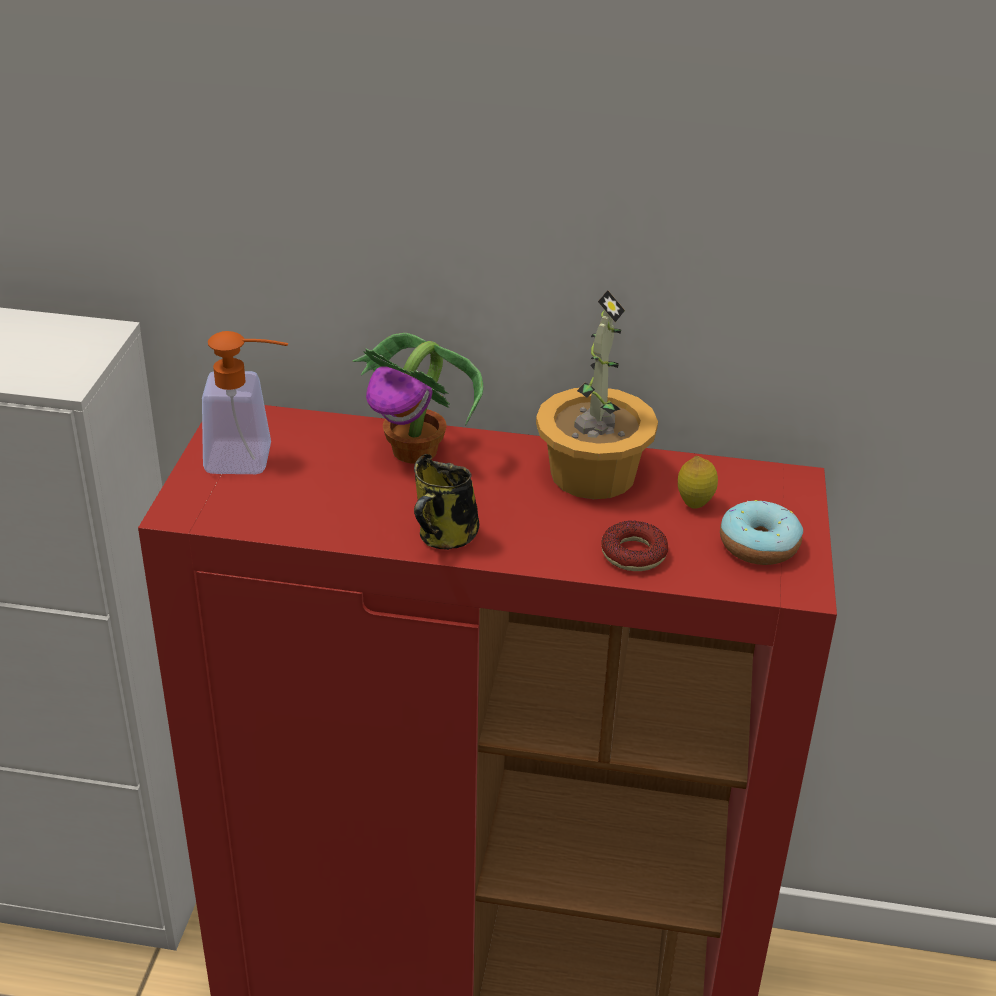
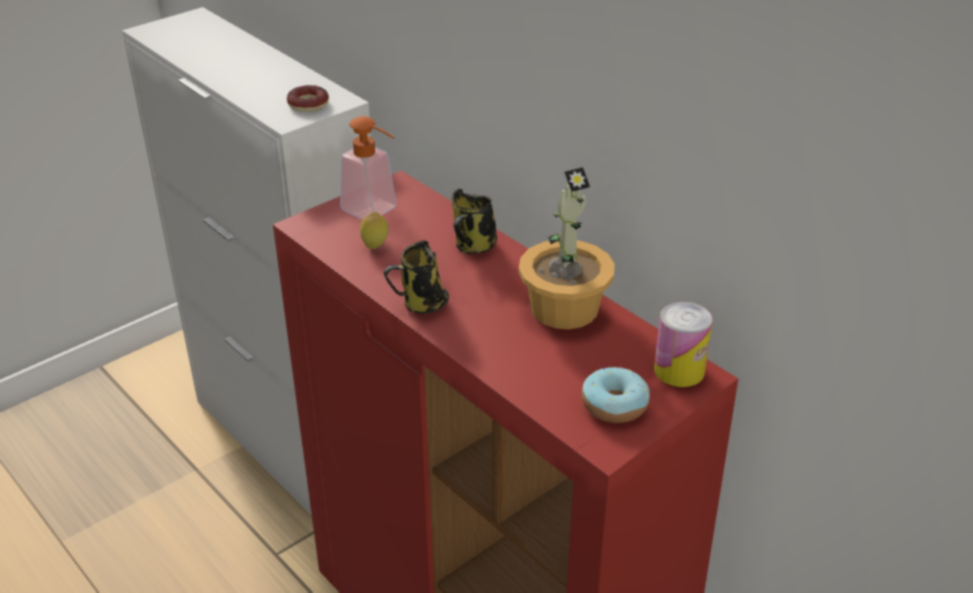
camera: 40 degrees right, 0 degrees up
potted plant [353,333,483,463] -> mug [451,189,497,254]
donut [601,521,668,571] -> donut moved to [287,85,329,112]
lemon [678,456,718,509] -> lemon moved to [360,211,388,249]
none -> can [654,302,713,387]

